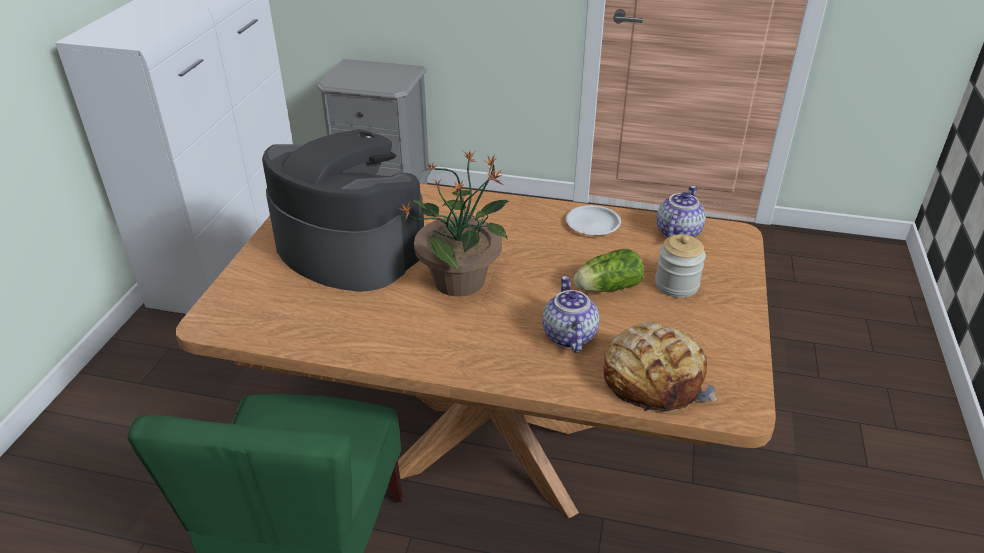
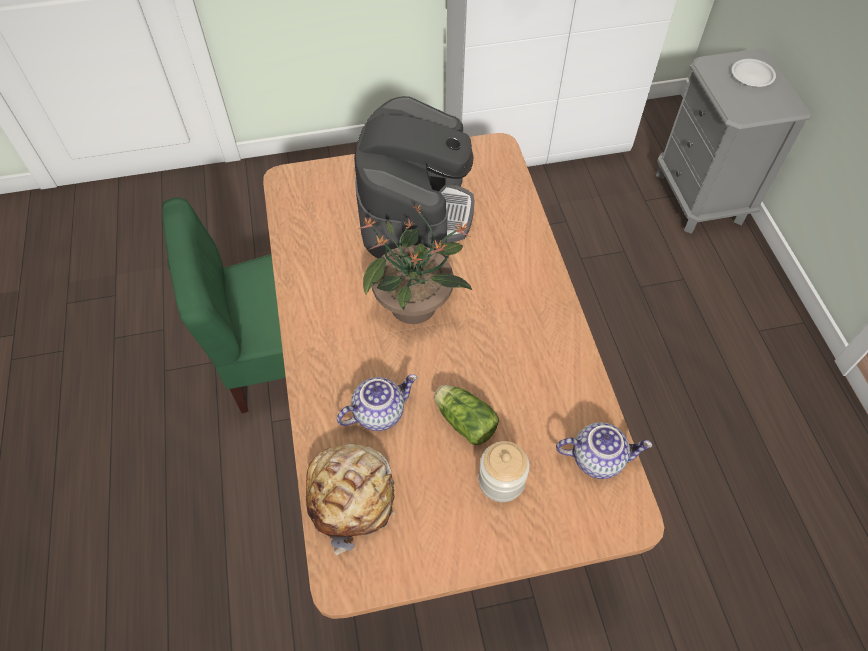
camera: 65 degrees right, 20 degrees up
white plate [566,205,621,235] -> white plate moved to [732,59,776,87]

